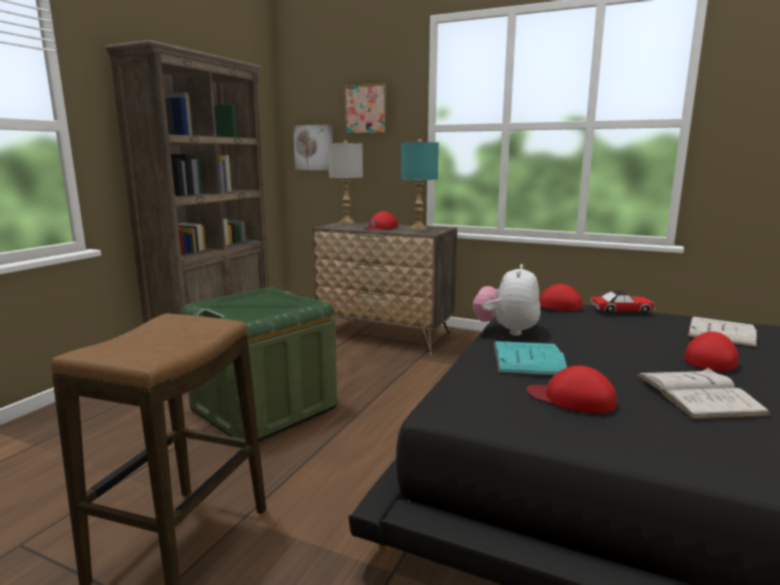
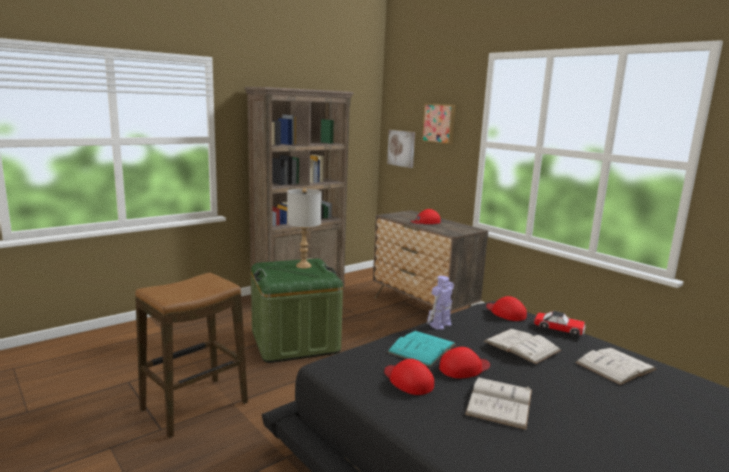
camera: 25 degrees right, 0 degrees up
grey table lamp [328,140,363,224] -> grey table lamp moved to [287,188,322,269]
turquoise table lamp [401,139,439,230] -> none
plush toy [473,264,541,336] -> toy robot [427,276,454,330]
red cap [684,332,738,372] -> red cap moved to [439,347,490,378]
none -> white book [484,329,561,364]

